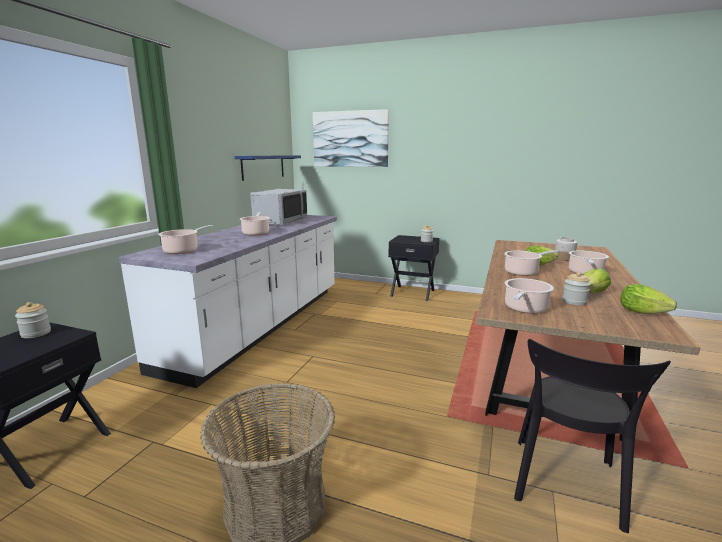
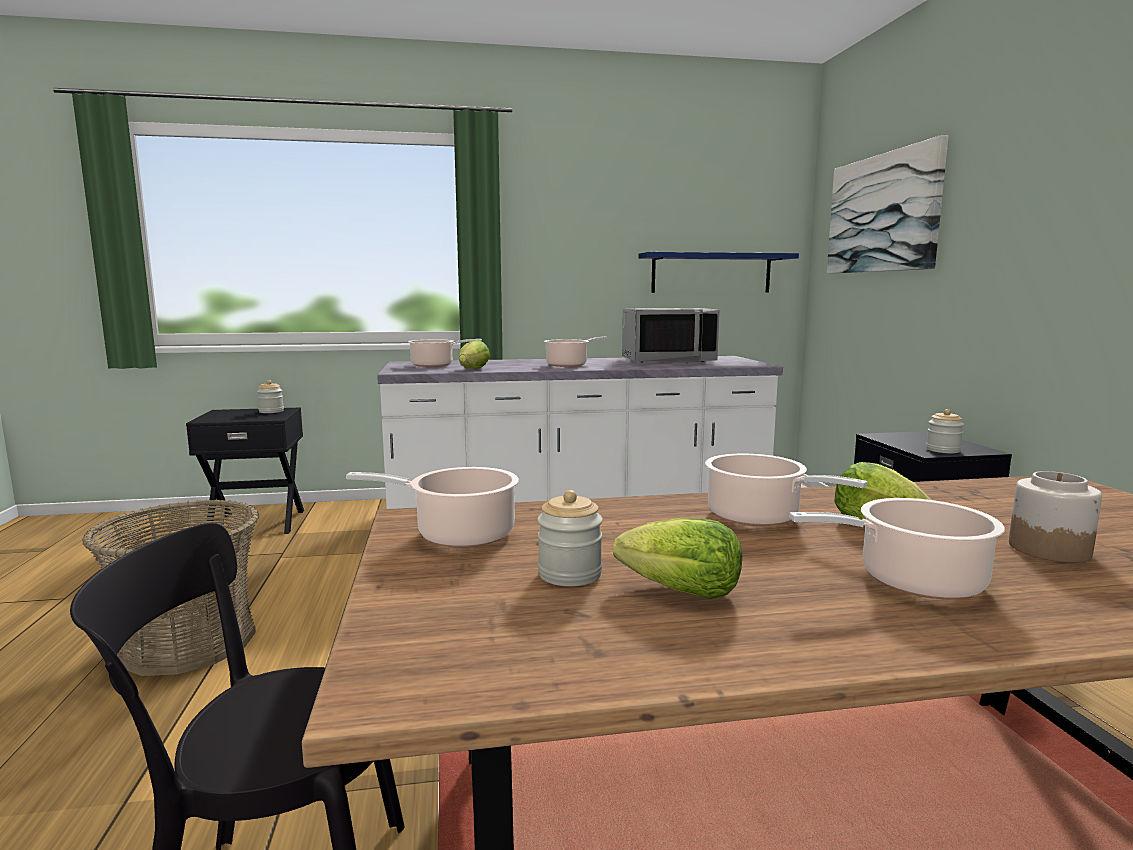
camera: 60 degrees right, 5 degrees down
lettuce [620,284,677,314] -> lettuce moved to [459,340,490,369]

